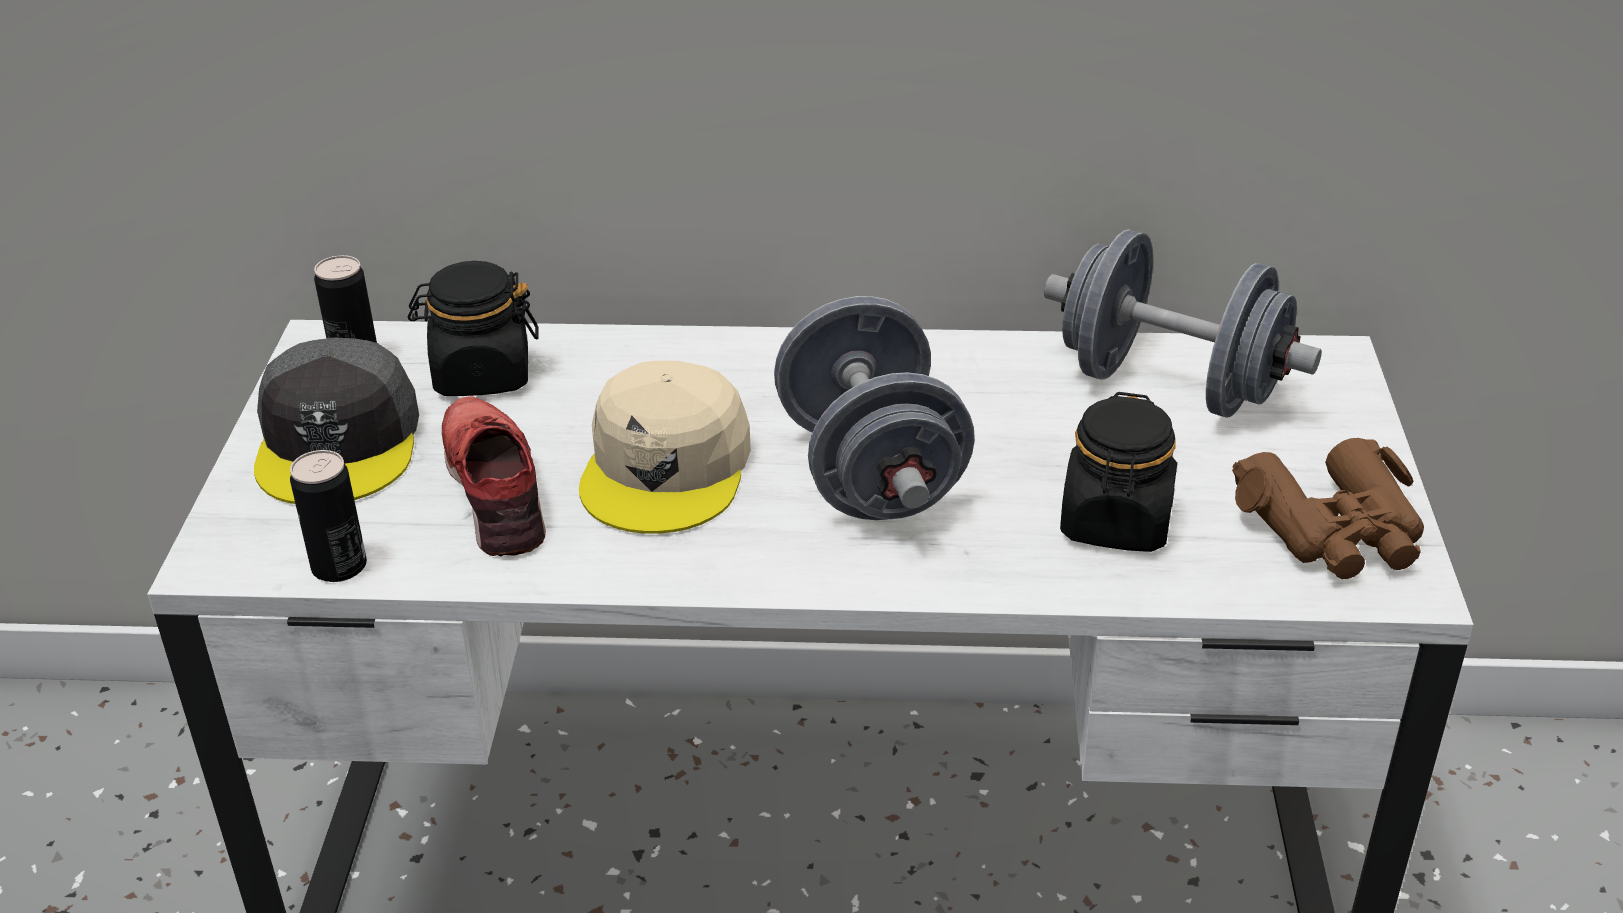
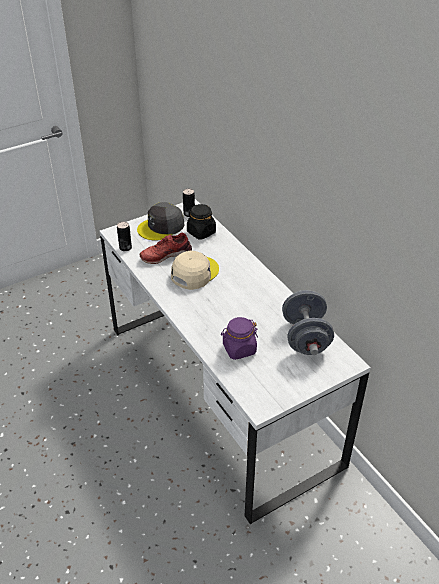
camera: 55 degrees right, 5 degrees up
red shoe [442,396,546,557] -> red shoe turned 150 degrees counterclockwise [139,233,192,264]
beige cap [579,361,751,534] -> beige cap turned 150 degrees clockwise [171,251,219,290]
grey dumbbell [774,296,975,520] -> none
black jar [1060,392,1177,552] -> purple jar [221,317,258,360]
brown binoculars [1232,438,1424,579] -> none

